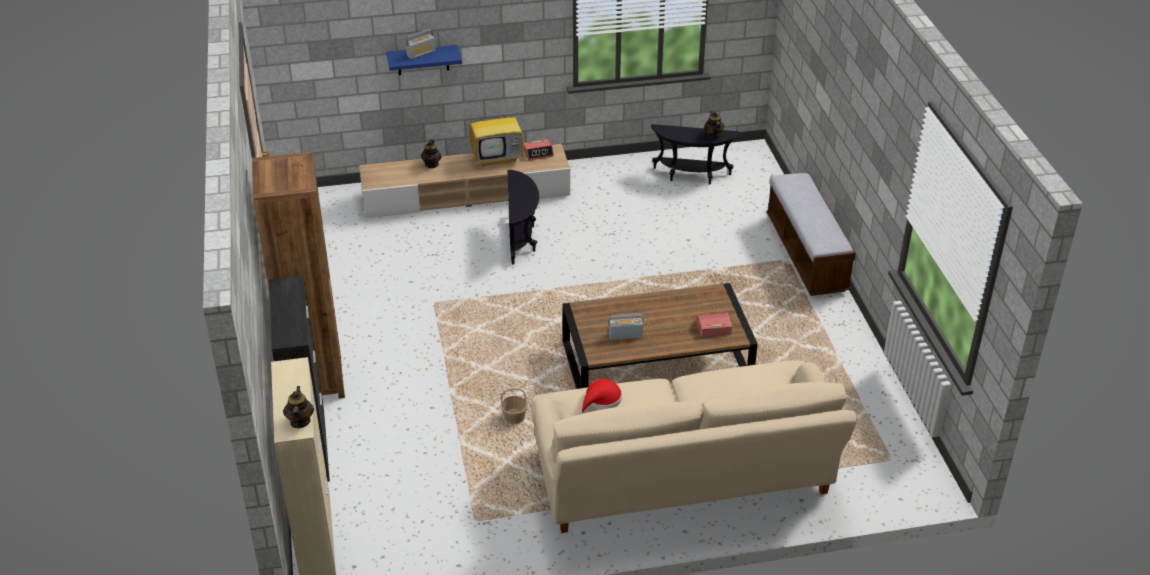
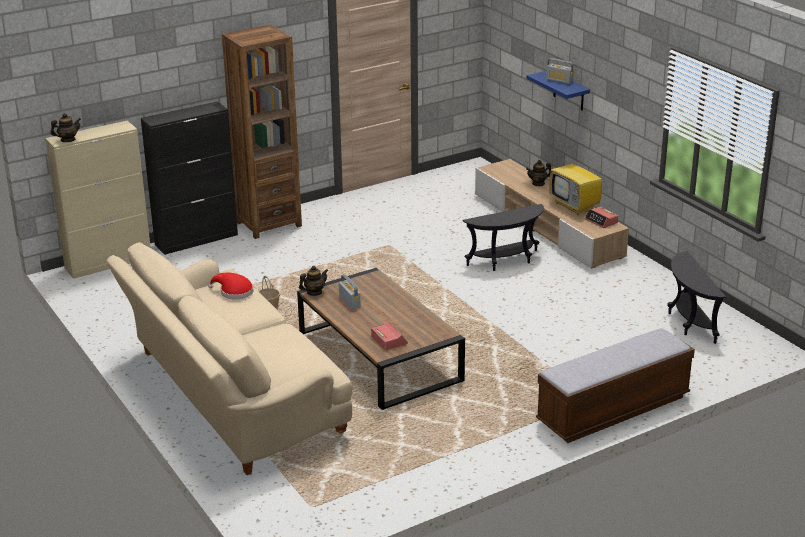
camera: 70 degrees right, 10 degrees down
teapot [704,111,724,139] -> teapot moved to [299,266,329,296]

